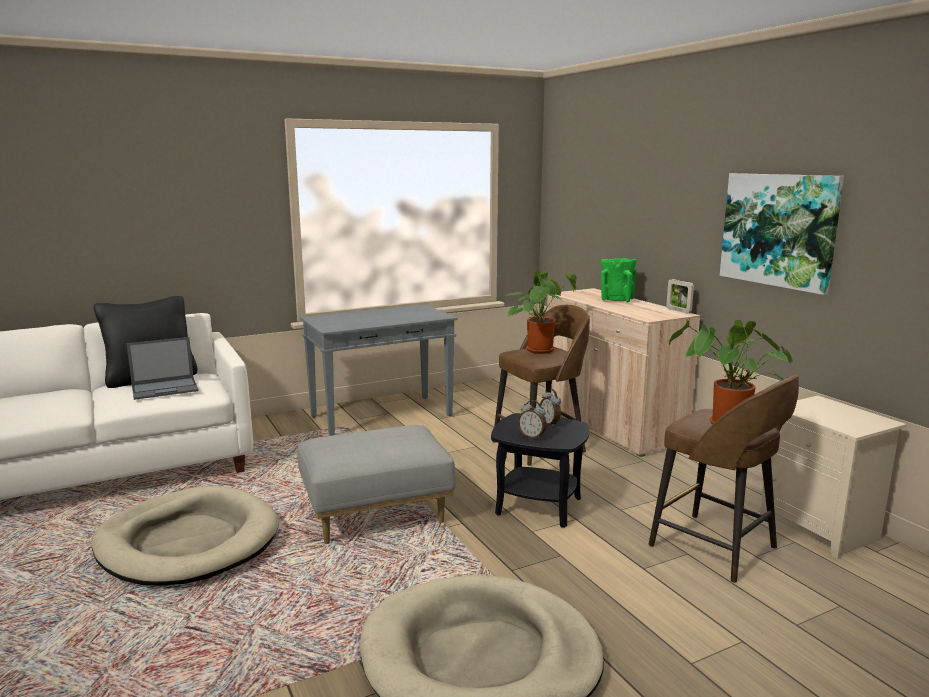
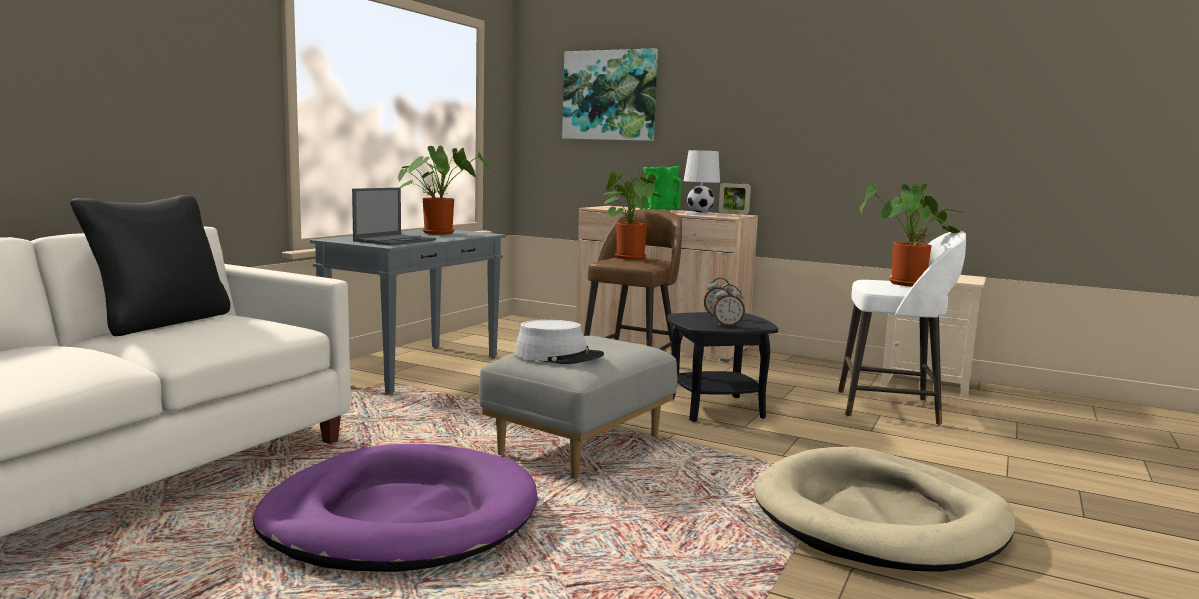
camera: 35 degrees left, 5 degrees down
beige dog bed [92,486,279,586] -> purple dog bed [253,444,538,572]
laptop [126,337,199,400] -> laptop moved to [352,188,436,245]
brown stool [649,375,799,583] -> white stool [838,231,966,425]
picture [720,173,844,295] -> picture moved to [562,48,658,141]
none -> potted plant [398,145,490,235]
none -> grey hat [514,320,604,364]
none -> white table lamp [684,150,720,216]

